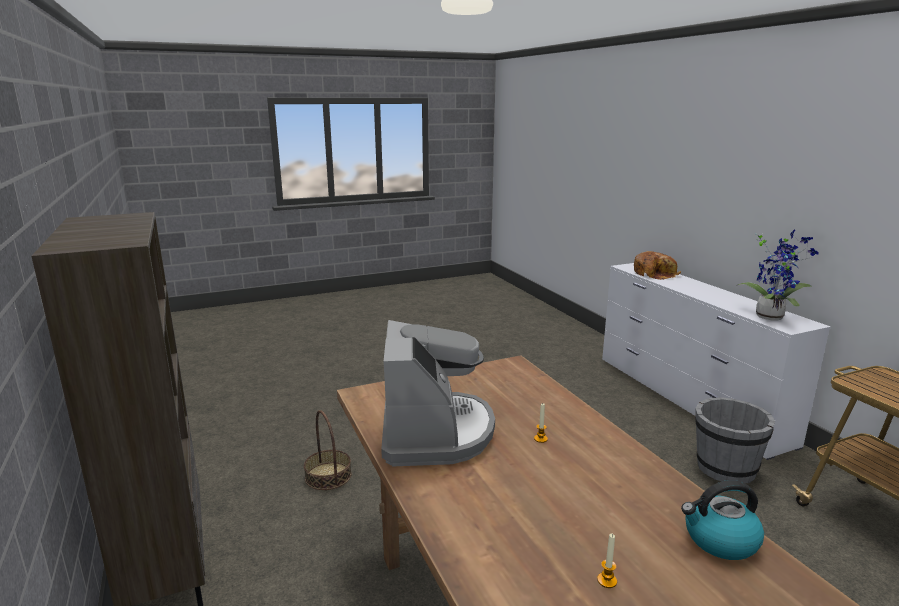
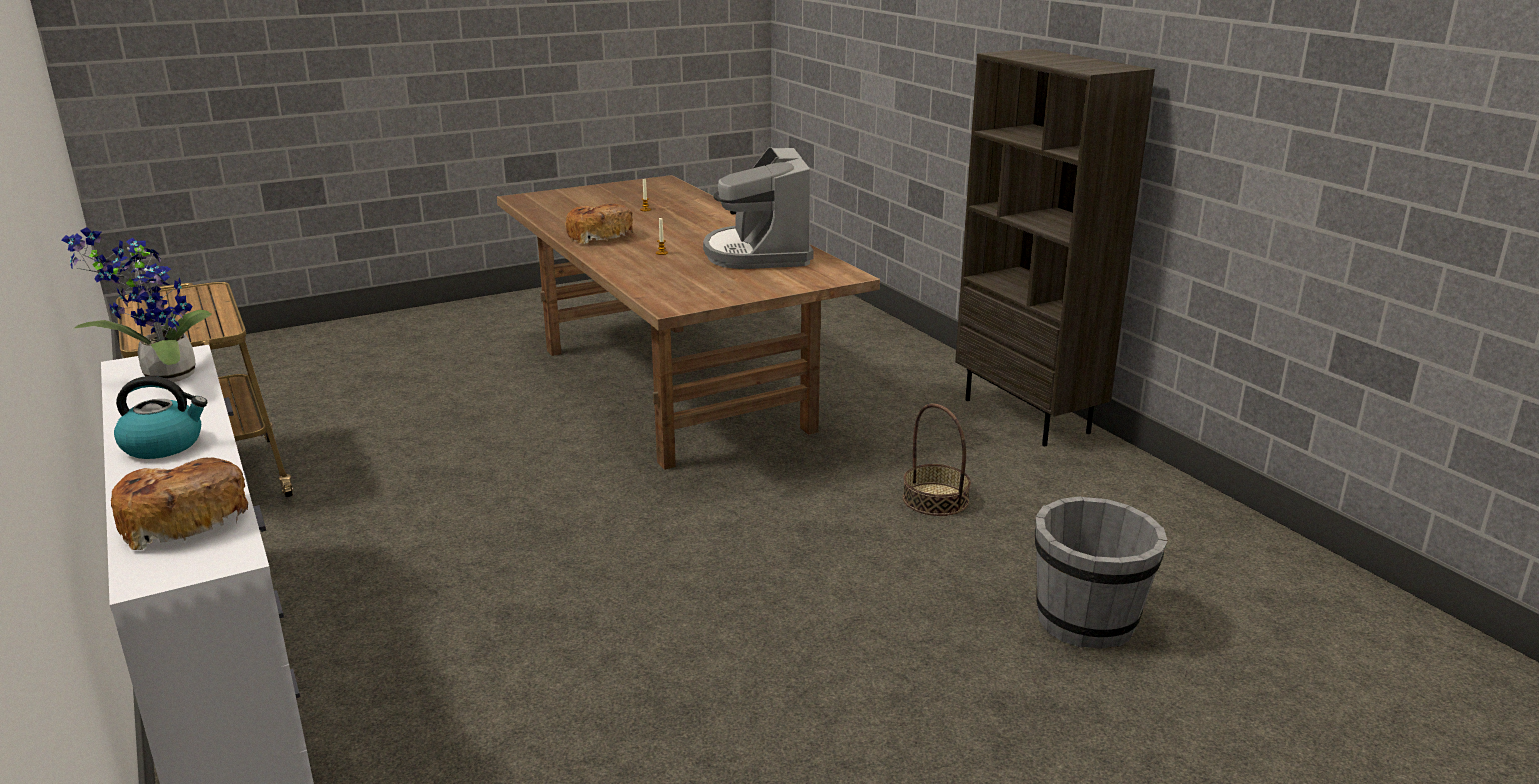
camera: 175 degrees right, 5 degrees up
kettle [681,480,764,560] -> kettle moved to [114,376,208,459]
grey bucket [695,397,775,483] -> grey bucket moved to [1035,496,1168,649]
none -> bread [565,203,633,244]

